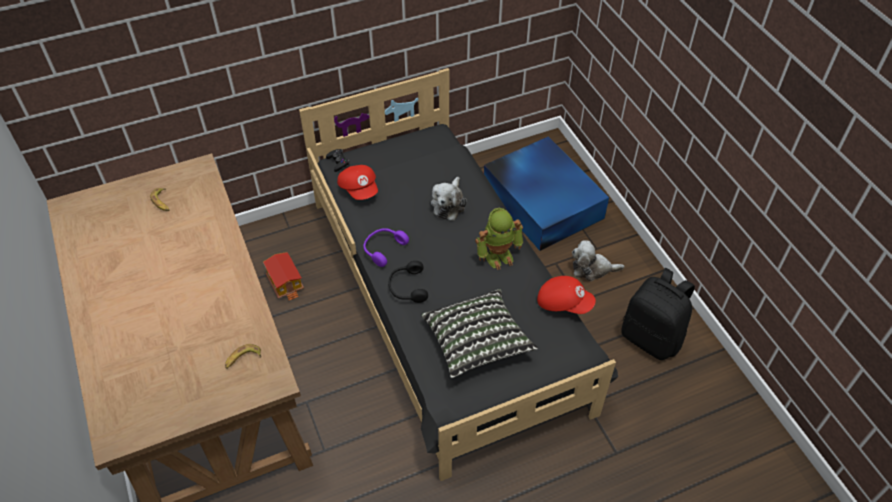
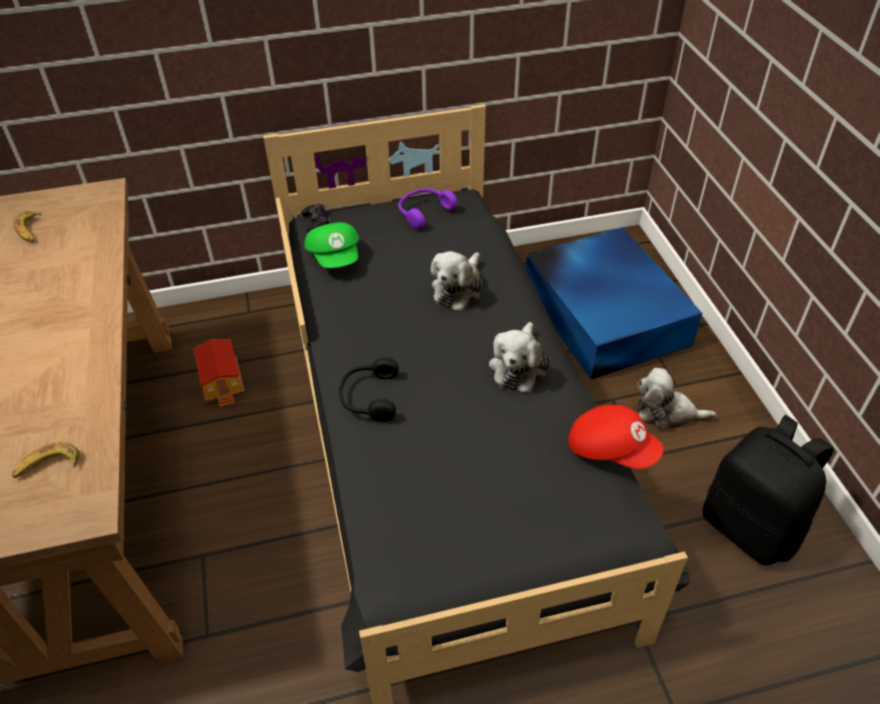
camera: 10 degrees right, 5 degrees down
red cap [337,165,378,200] -> green cap [304,222,359,268]
purple headphones [363,228,409,267] -> purple headphones moved to [398,188,457,229]
pillow [422,289,538,378] -> none
toy robot [475,208,523,270] -> plush toy [489,322,550,393]

